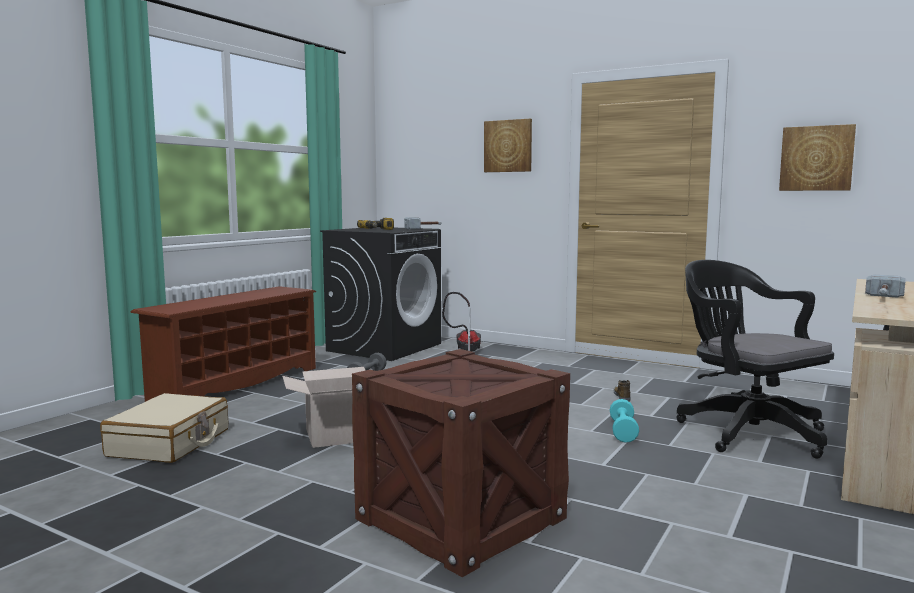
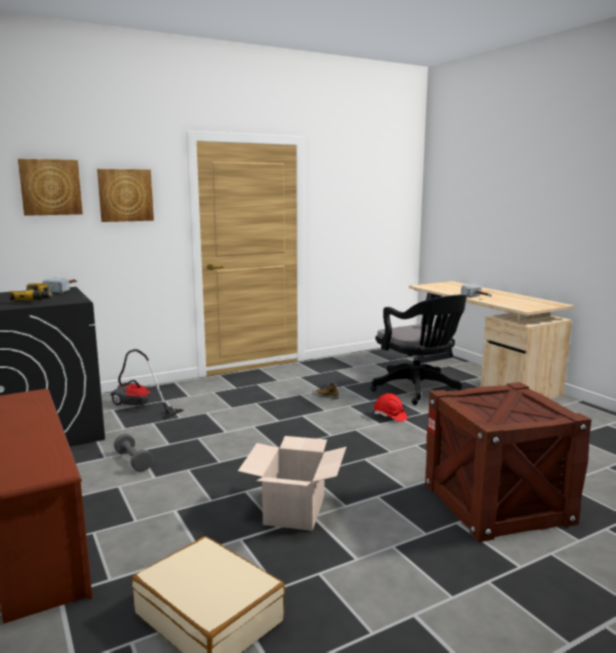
camera: 60 degrees left, 5 degrees up
turquoise dumbbell [610,399,639,443] -> red hard hat [374,393,407,422]
black office chair [676,260,834,459] -> black office chair turned 120 degrees counterclockwise [371,295,467,405]
picture [779,124,856,191] -> picture moved to [18,159,83,216]

